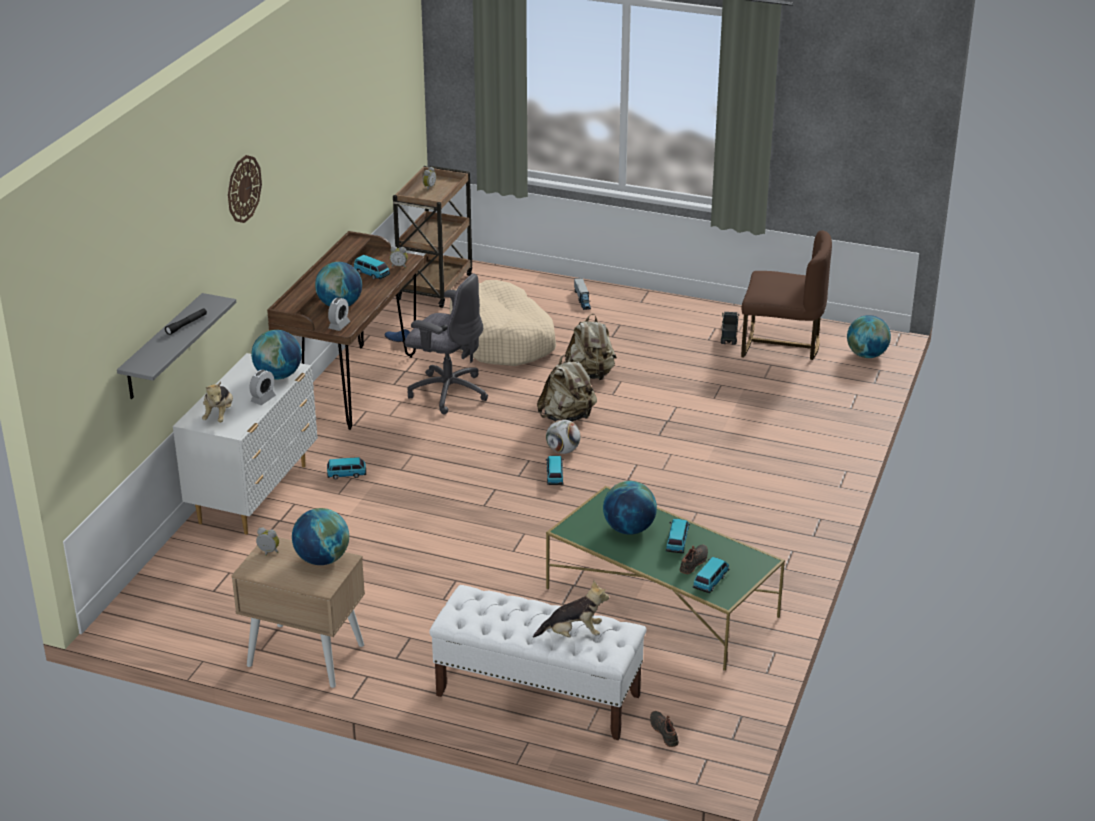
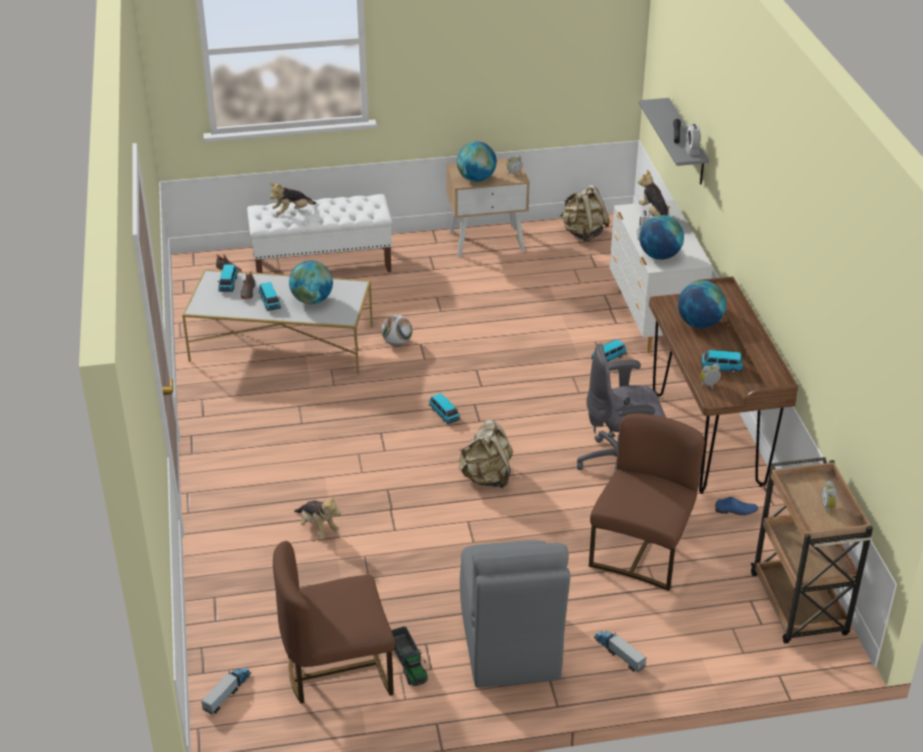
camera: 150 degrees right, 5 degrees up
wall clock [228,155,262,223] -> none
alarm clock [328,297,350,331] -> alarm clock moved to [684,124,701,155]
beige dog bed [450,280,556,366] -> brown chair [589,413,705,591]
football [546,419,580,454] -> football moved to [381,315,413,346]
green coffee table [546,486,785,671] -> white coffee table [182,269,373,374]
beige backpack [563,314,617,380] -> beige backpack moved to [560,185,610,242]
globe [847,315,891,358] -> toy truck [201,668,251,715]
none -> plush toy [294,495,341,537]
none -> grey chair [460,540,570,688]

